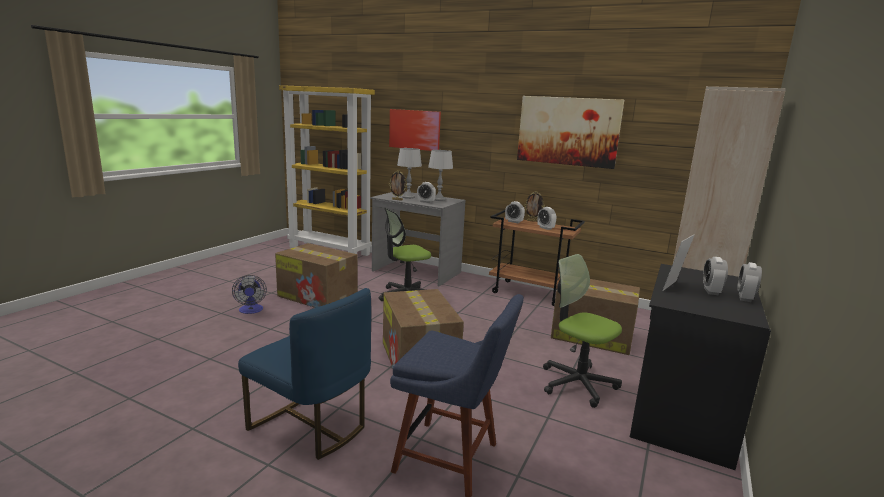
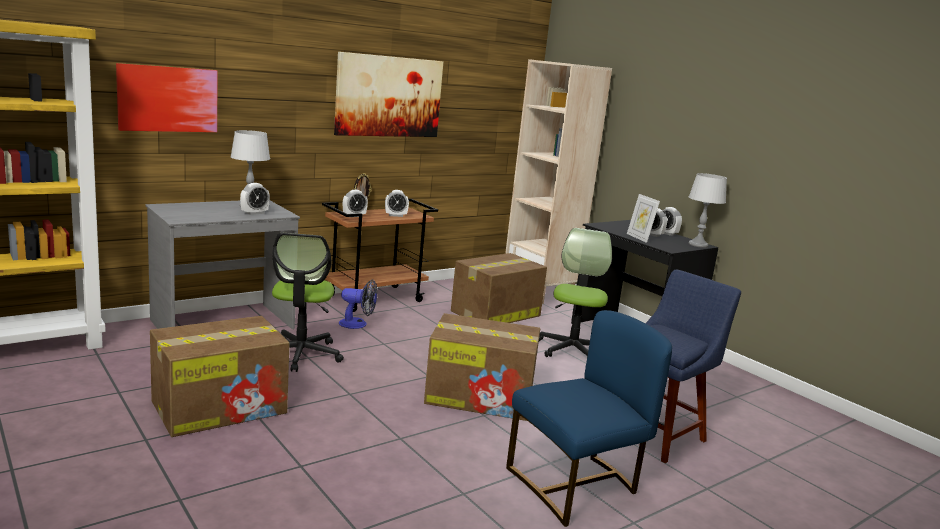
camera: 65 degrees left, 0 degrees up
fan [232,275,267,314] -> fan moved to [339,279,377,329]
picture frame [389,170,407,201] -> none
grey table lamp [397,148,422,199] -> grey table lamp moved to [689,173,727,248]
office chair [543,254,622,408] -> office chair turned 120 degrees clockwise [539,228,612,357]

